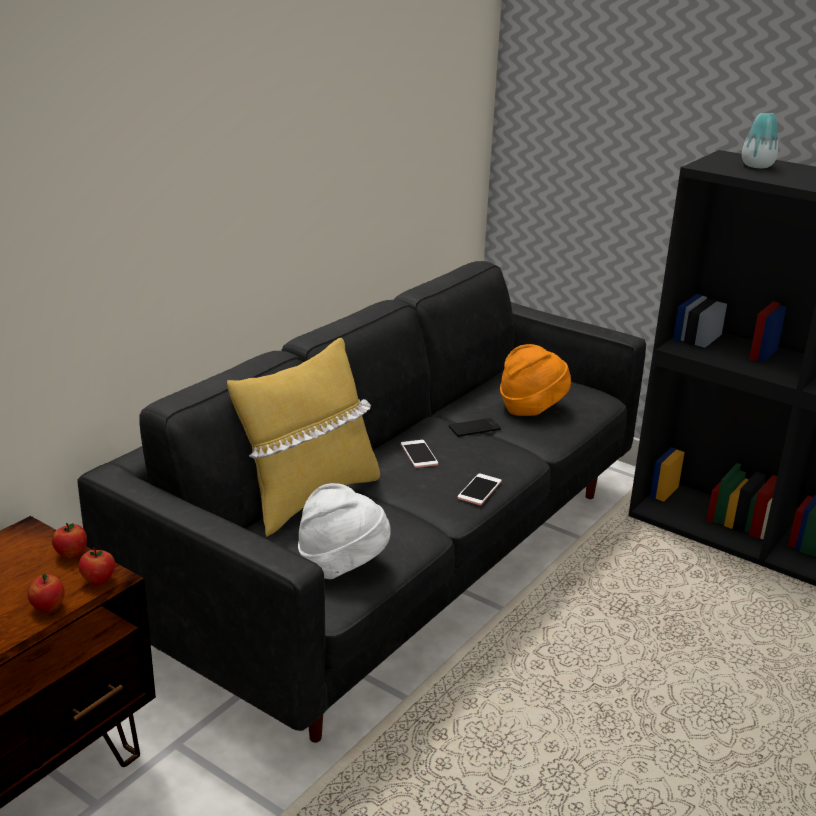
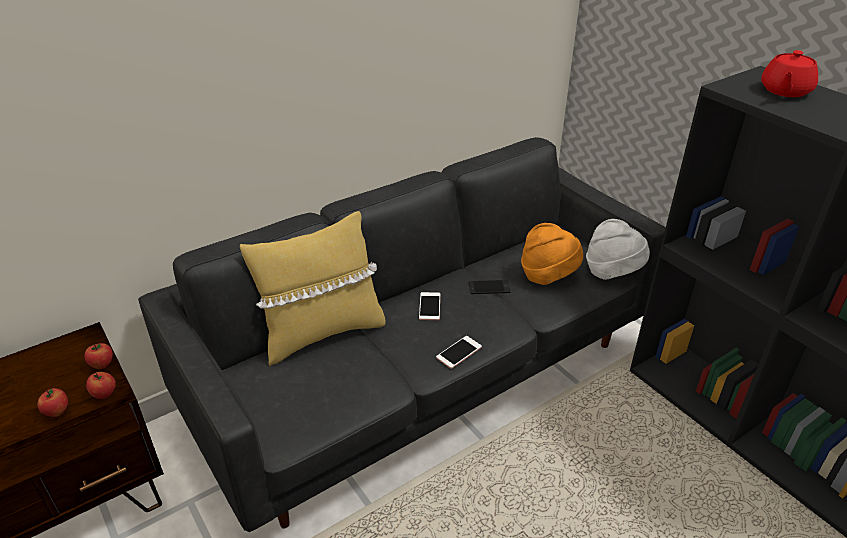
camera: 20 degrees right, 10 degrees up
white hat [298,483,391,579] -> white hat moved to [586,219,650,280]
vase [742,113,778,168] -> red teapot [761,50,818,97]

